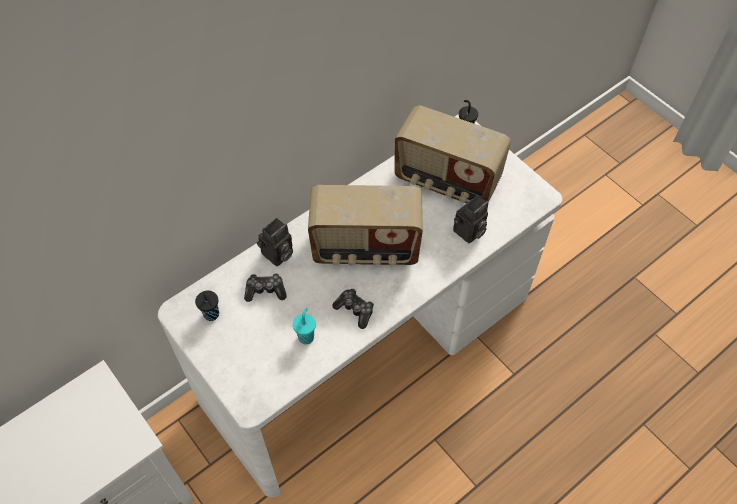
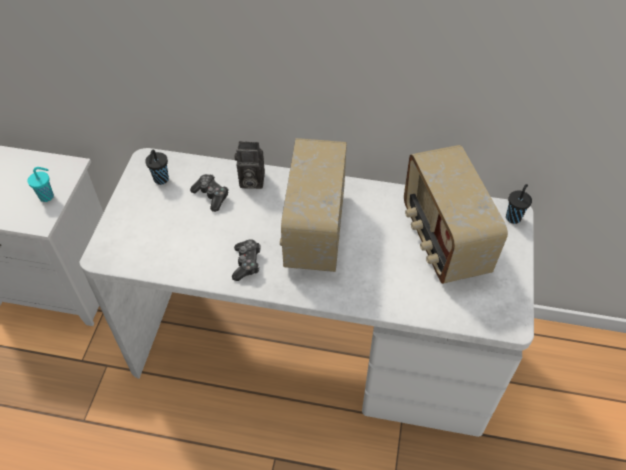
camera: 50 degrees right, 5 degrees down
turquoise cup [293,308,316,344] -> turquoise cup moved to [28,167,54,202]
radio [308,185,423,267] -> radio turned 45 degrees clockwise [280,138,347,272]
camera [453,195,488,243] -> none

